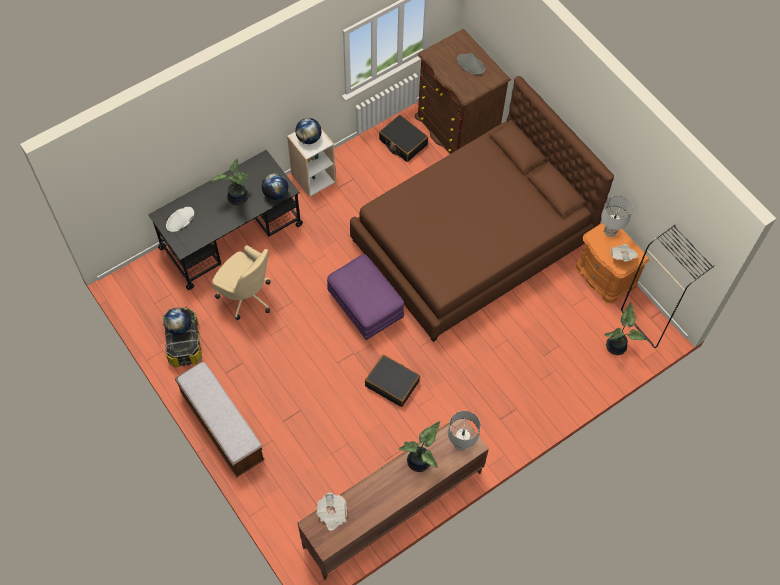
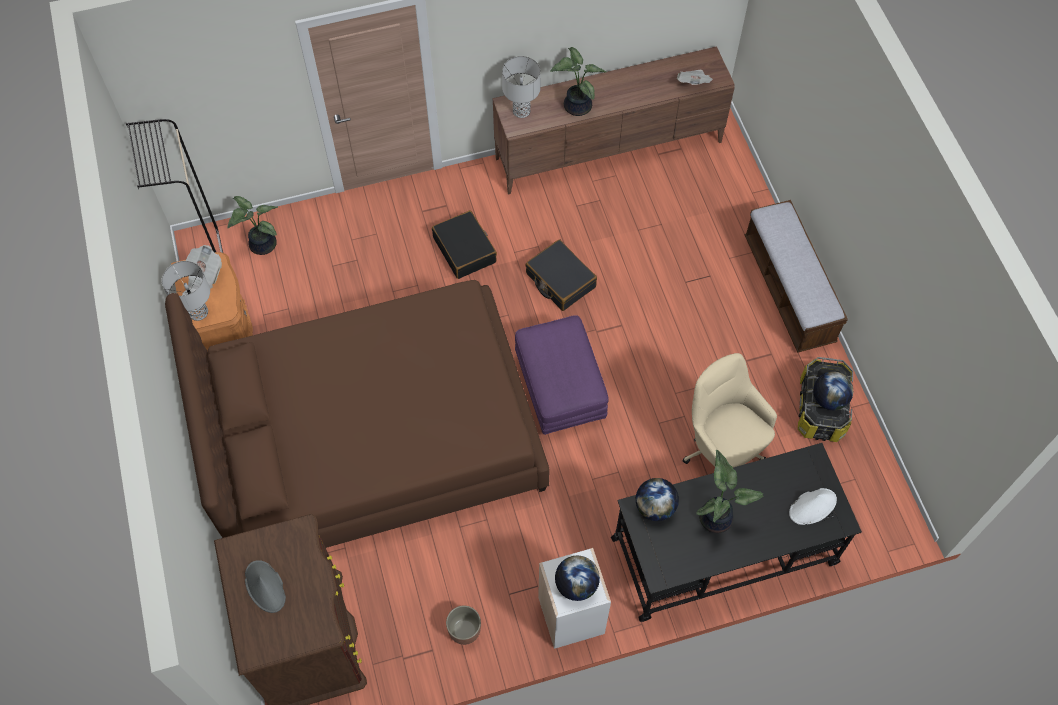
camera: 160 degrees left, 0 degrees up
black suitcase [379,115,428,162] -> black suitcase moved to [432,210,497,279]
none -> planter [446,606,481,645]

